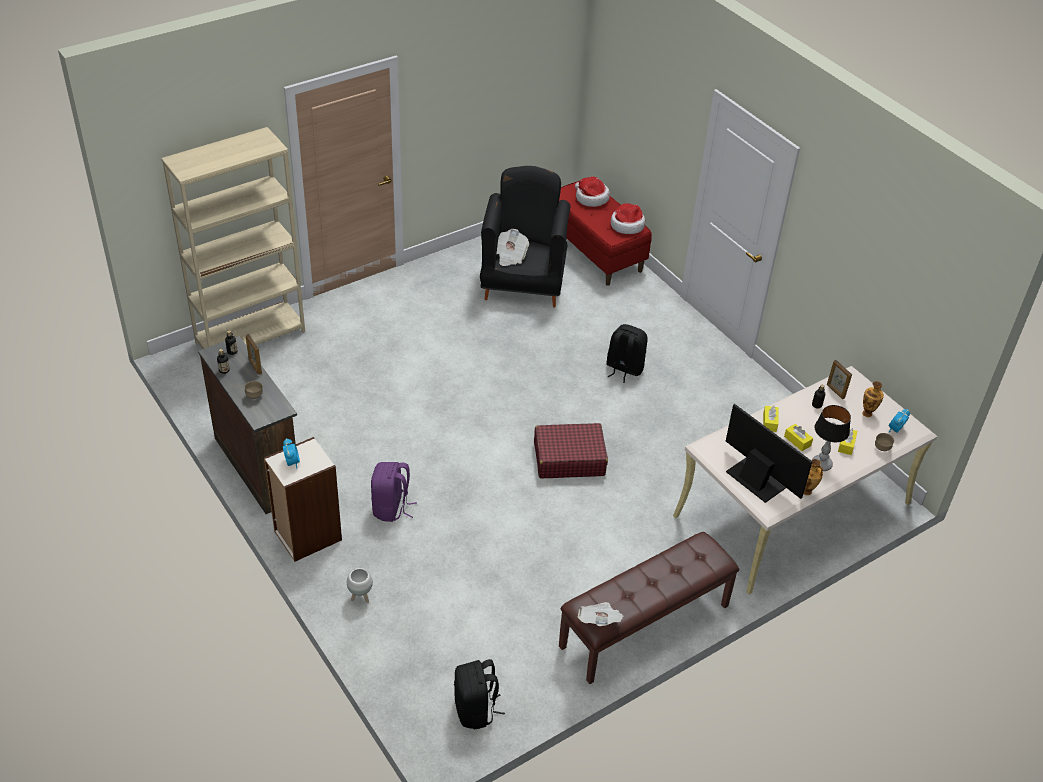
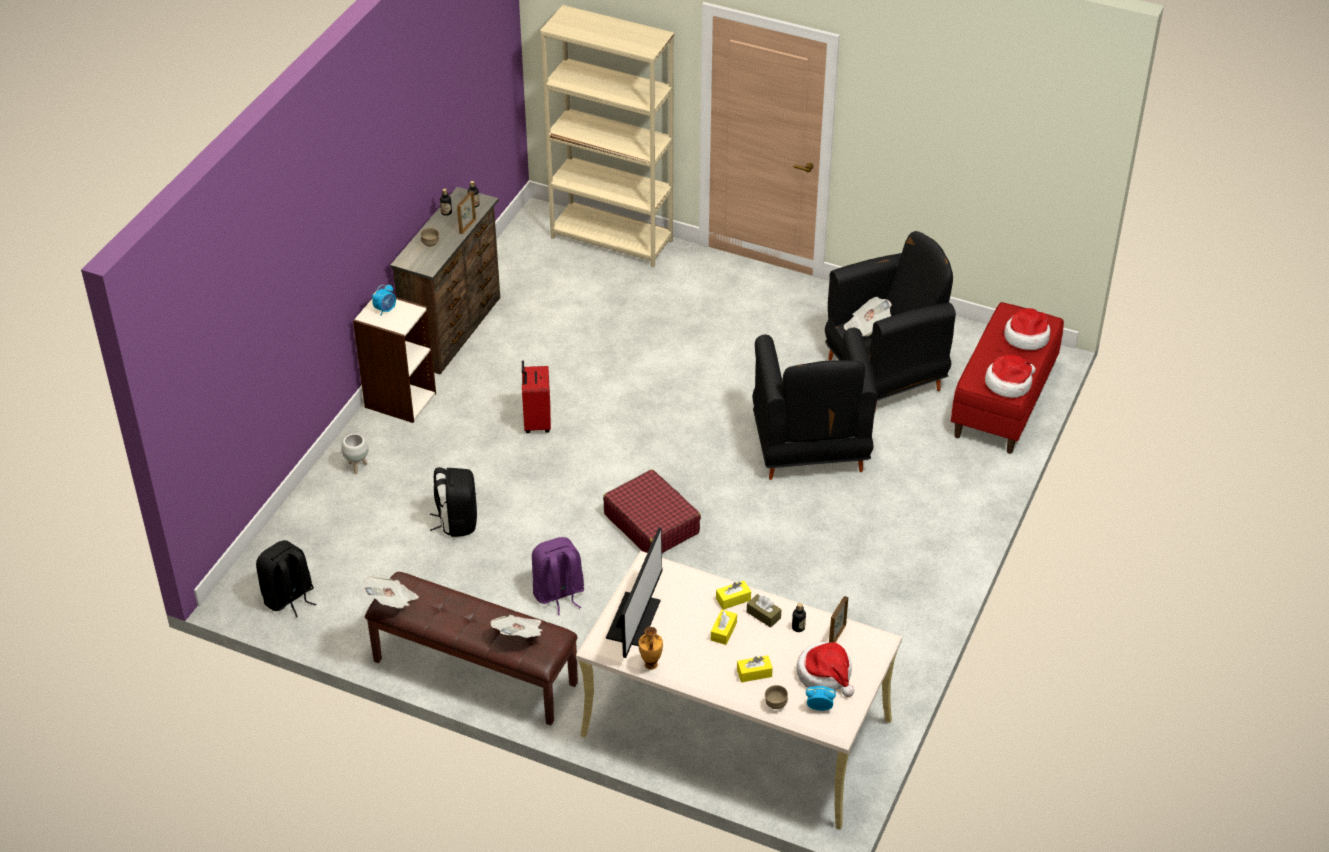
camera: 60 degrees right, 0 degrees up
purple backpack [371,462,417,522] -> purple backpack moved to [532,537,584,615]
black backpack [606,324,648,383] -> black backpack moved to [430,467,477,537]
table lamp [812,405,851,471] -> none
vase [862,381,884,417] -> hat [796,642,854,697]
none -> newspaper [490,615,543,638]
none -> red suitcase [522,361,551,433]
none -> brown tissue box [747,594,781,628]
none -> black armchair [752,328,878,480]

